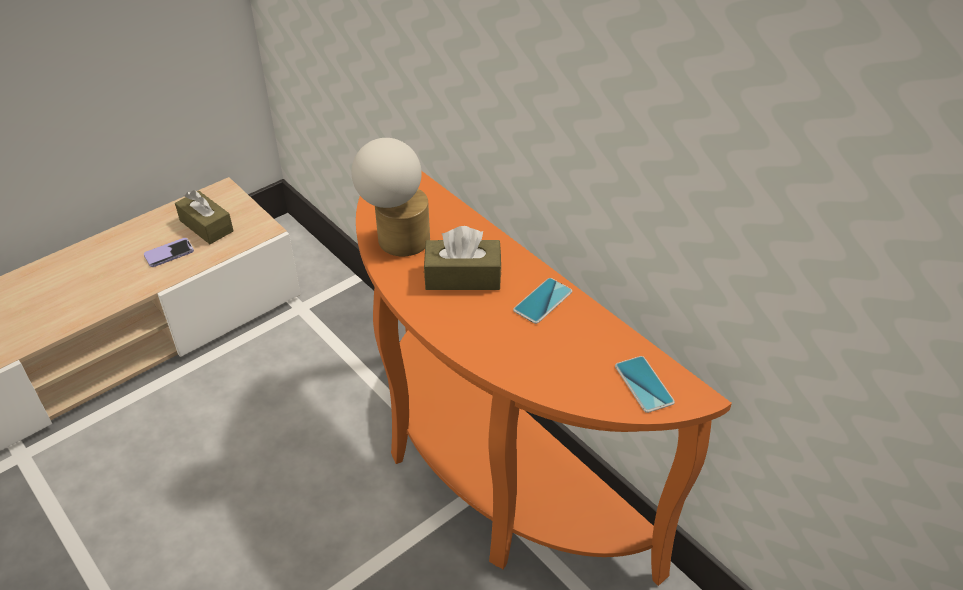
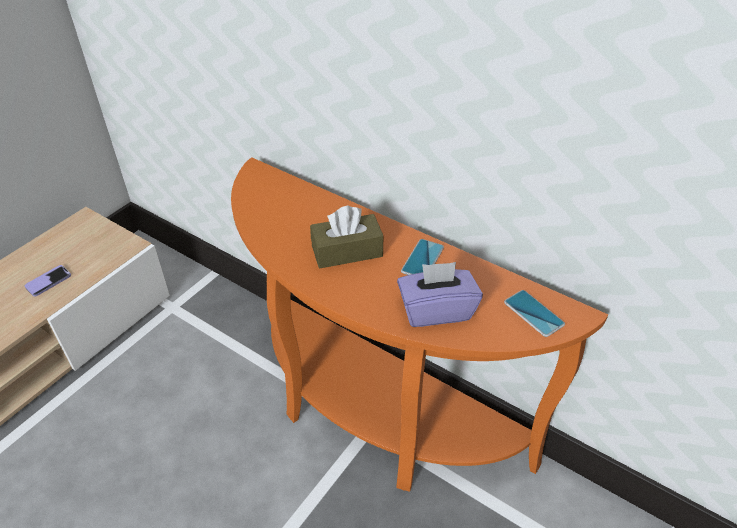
camera: 15 degrees left, 0 degrees up
brown tissue box [175,190,234,244] -> none
table lamp [351,138,430,256] -> none
none -> purple tissue box [397,262,483,327]

